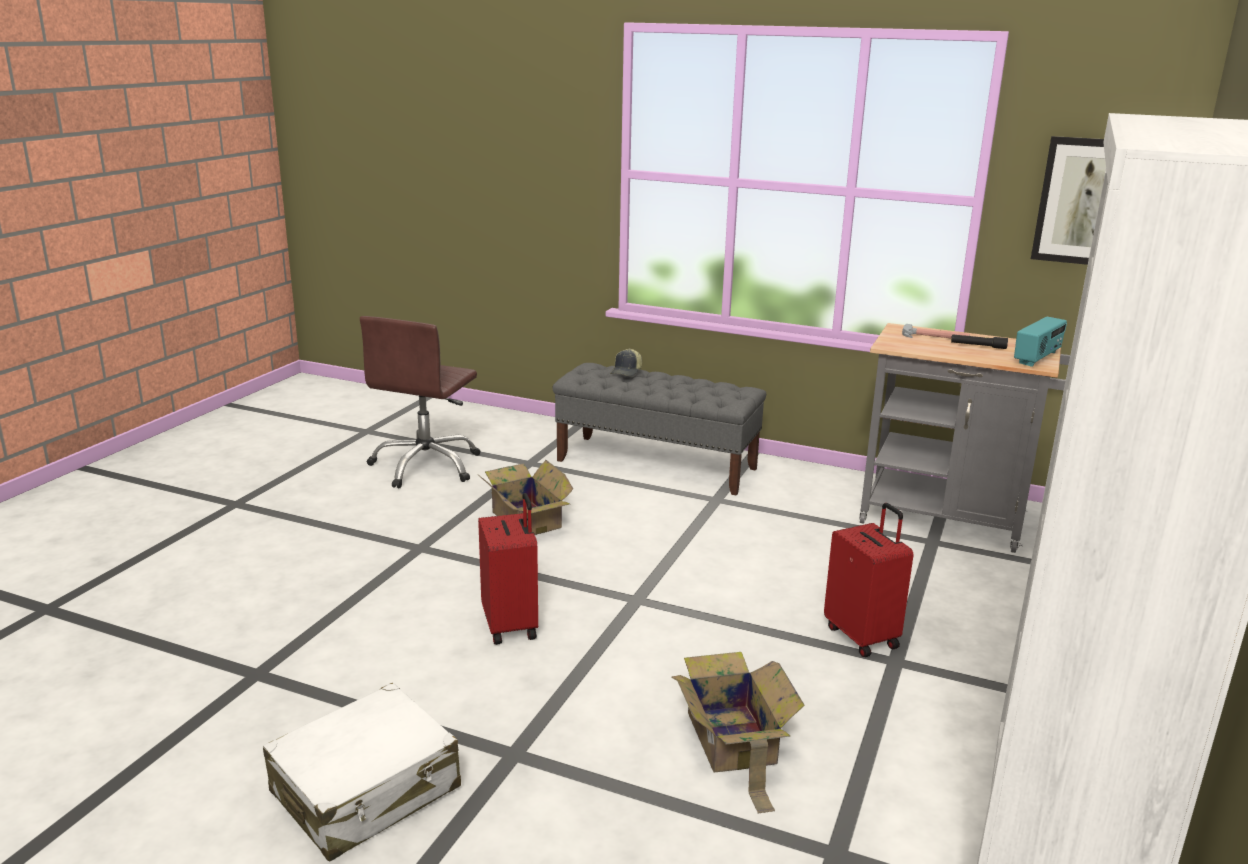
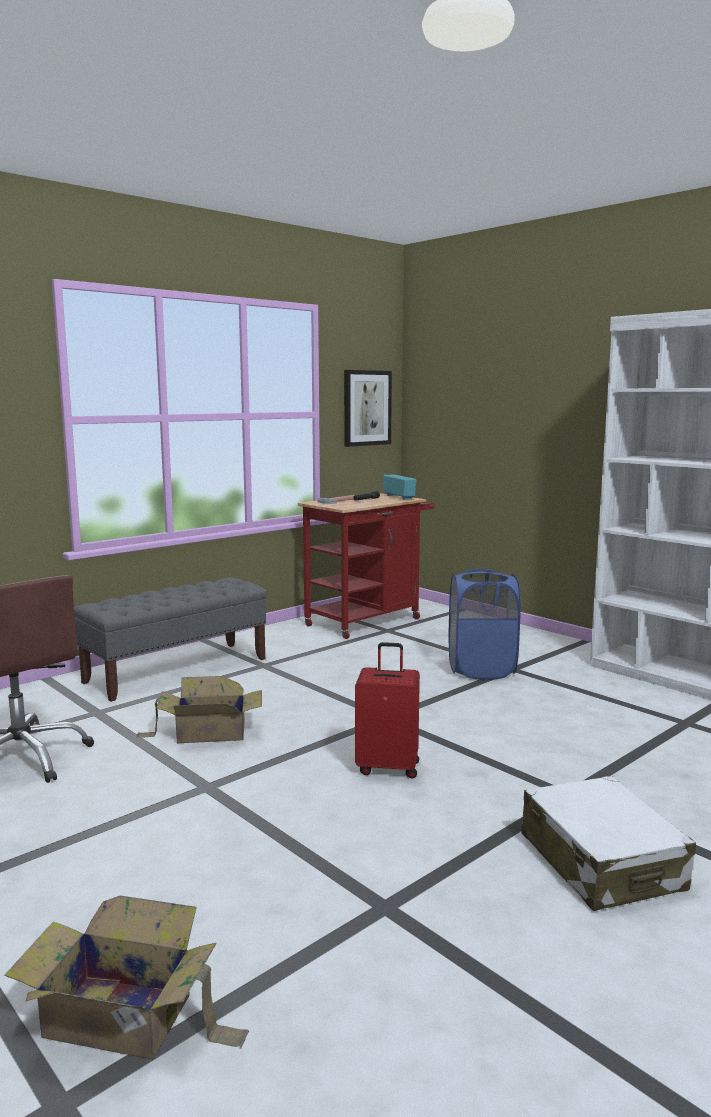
camera: 65 degrees left, 10 degrees down
cap [610,348,642,376] -> none
cardboard box [671,652,805,813] -> cardboard box moved to [4,896,249,1060]
red suitcase [824,503,913,657] -> blue laundry basket [449,569,521,680]
grey cart [859,323,1070,553] -> red cart [298,493,434,639]

